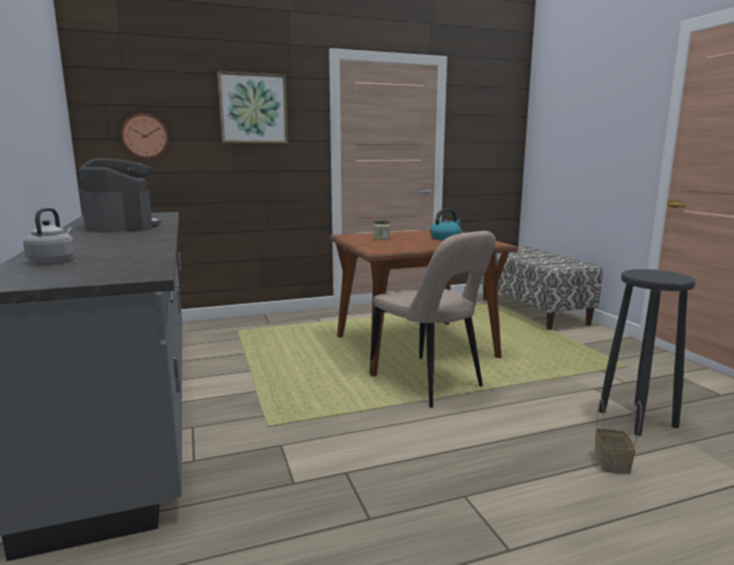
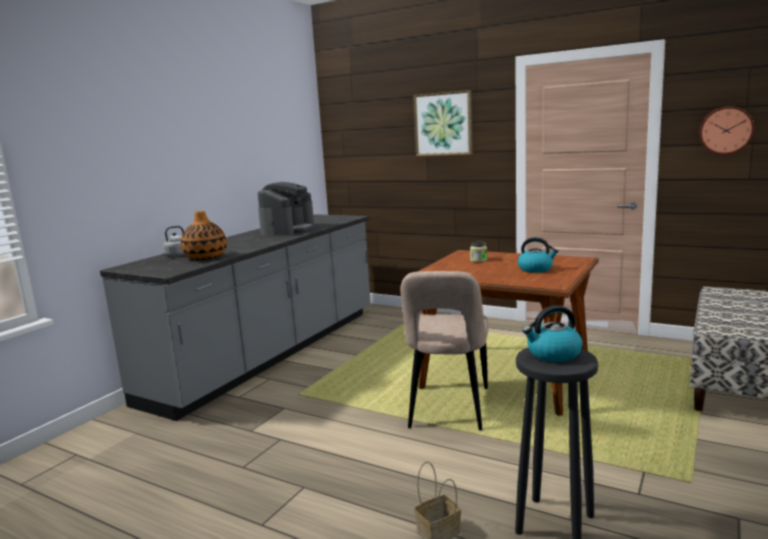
camera: 50 degrees right, 0 degrees up
wall clock [121,114,168,158] -> wall clock moved to [699,106,755,155]
none -> vase [181,211,227,260]
none -> kettle [522,305,583,362]

